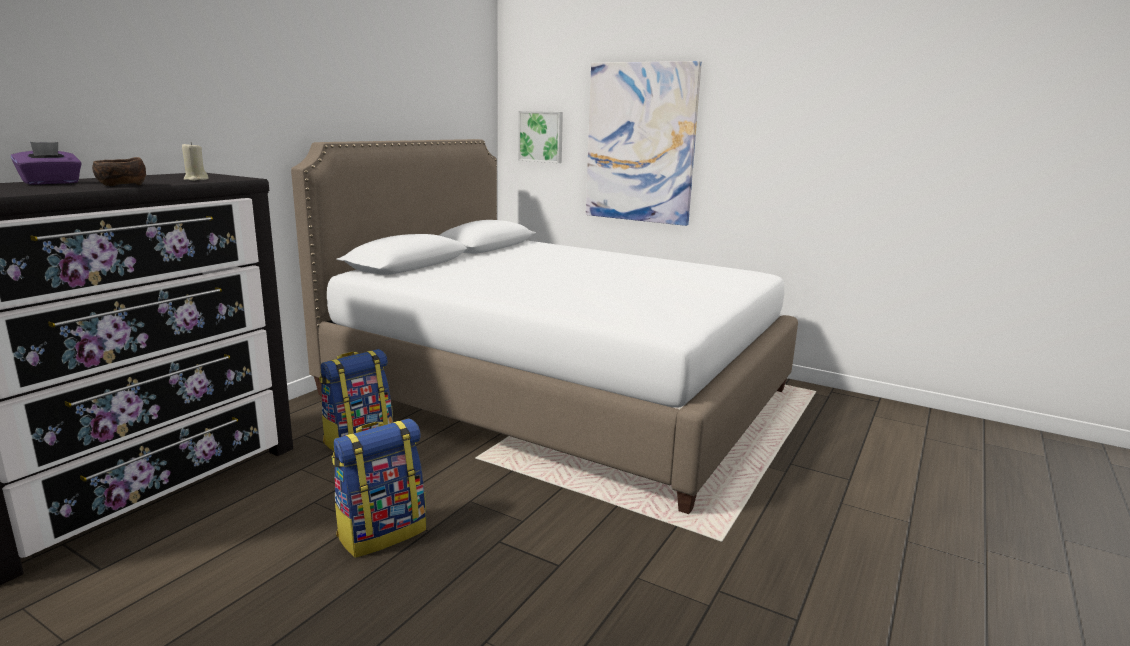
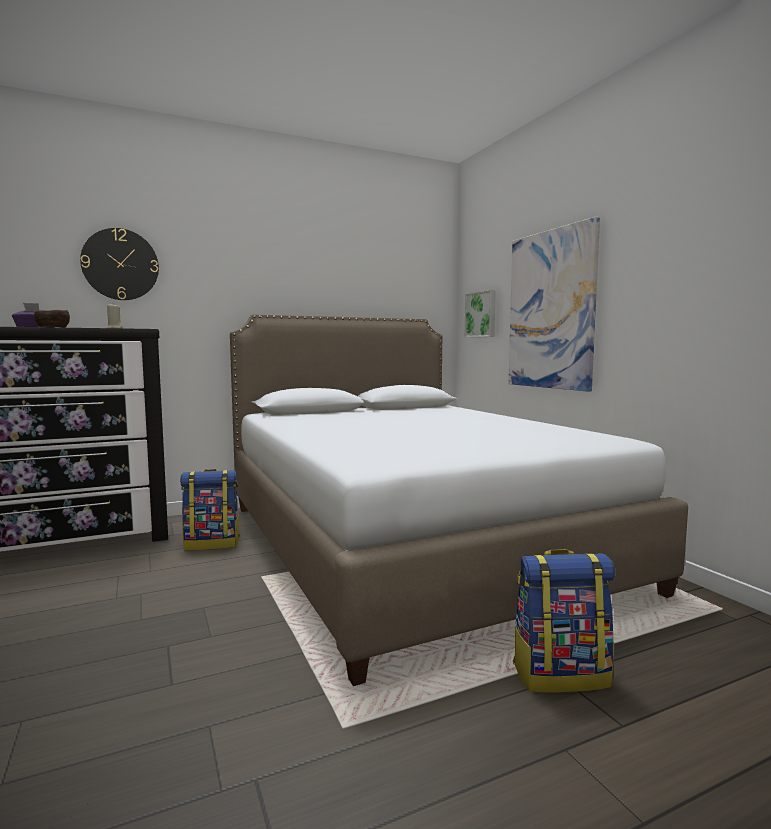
camera: 35 degrees right, 10 degrees down
backpack [332,419,426,558] -> backpack moved to [513,549,615,693]
none -> wall clock [80,228,159,300]

